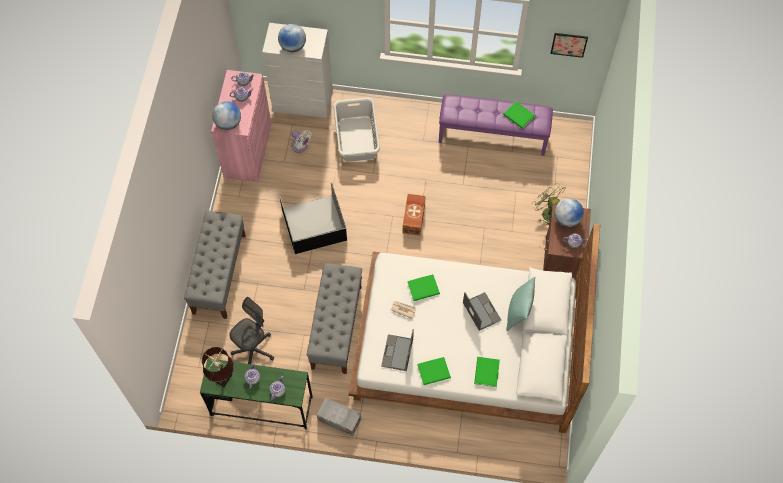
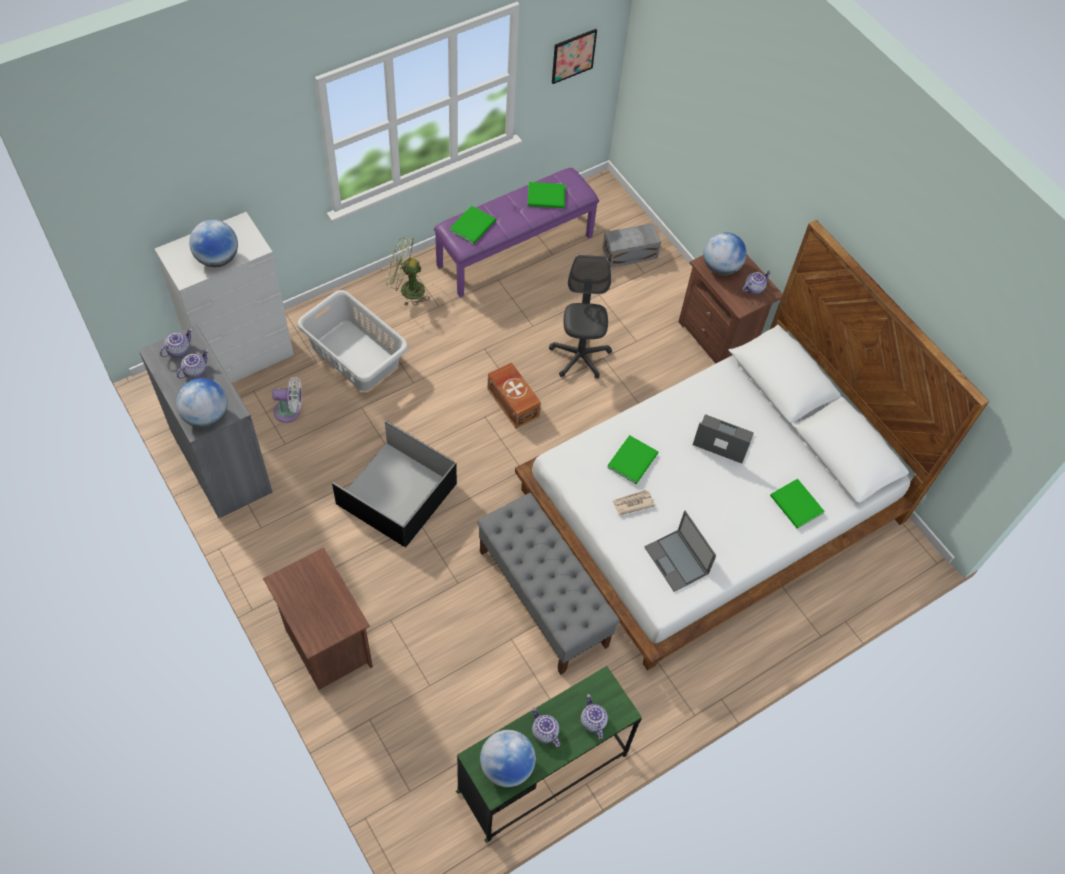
camera: 45 degrees left, 5 degrees down
grey bench [184,211,246,319] -> brown nightstand [263,547,373,690]
brown table lamp [202,347,234,387] -> globe [480,730,536,787]
pink cabinet [211,70,272,182] -> grey cabinet [139,325,273,518]
grey office chair [229,297,275,364] -> grey office chair moved to [549,255,612,379]
grey storage box [317,398,361,436] -> grey storage box moved to [602,223,661,268]
green book [417,357,451,385] -> green book moved to [450,205,496,244]
turquoise pillow [506,277,535,332] -> none
green fan [532,183,566,226] -> green fan moved to [386,237,430,306]

